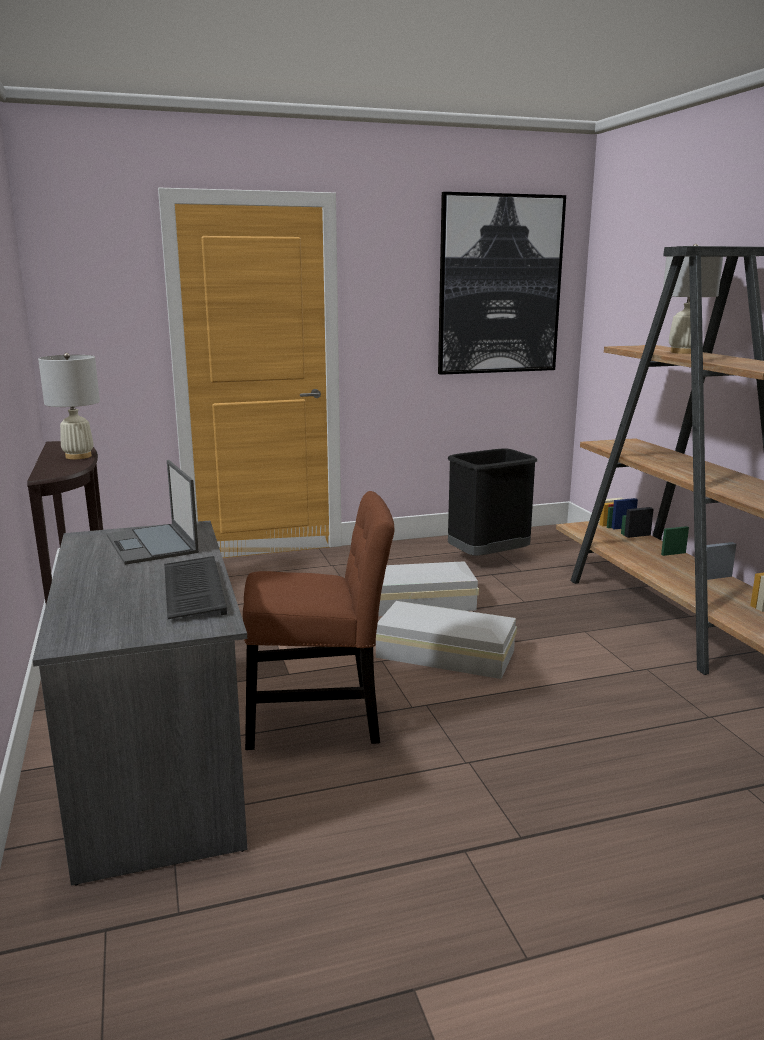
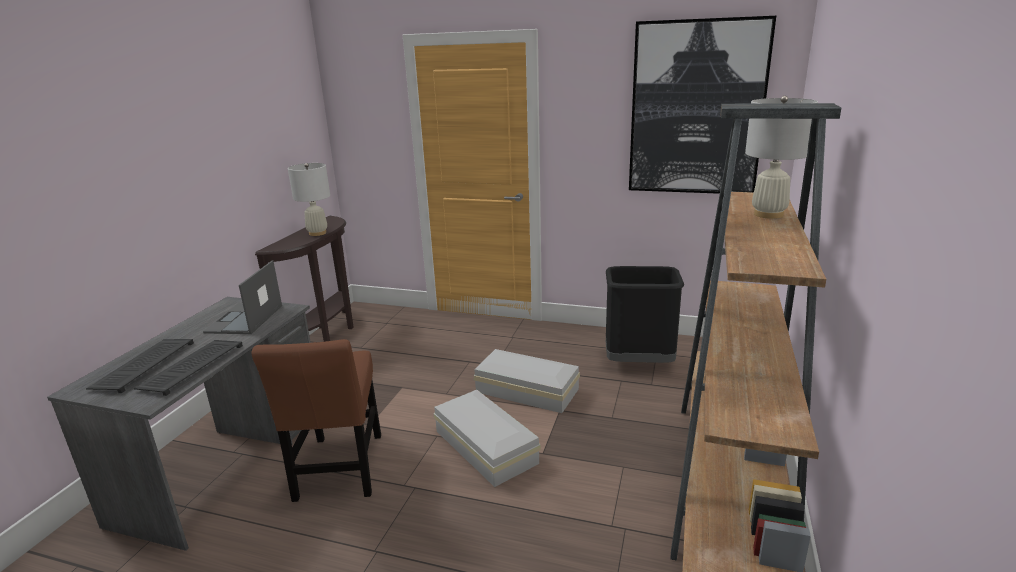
camera: 35 degrees right, 5 degrees up
brown chair [243,491,395,750] -> brown chair turned 60 degrees clockwise [252,339,381,502]
none -> keyboard [86,339,194,393]

